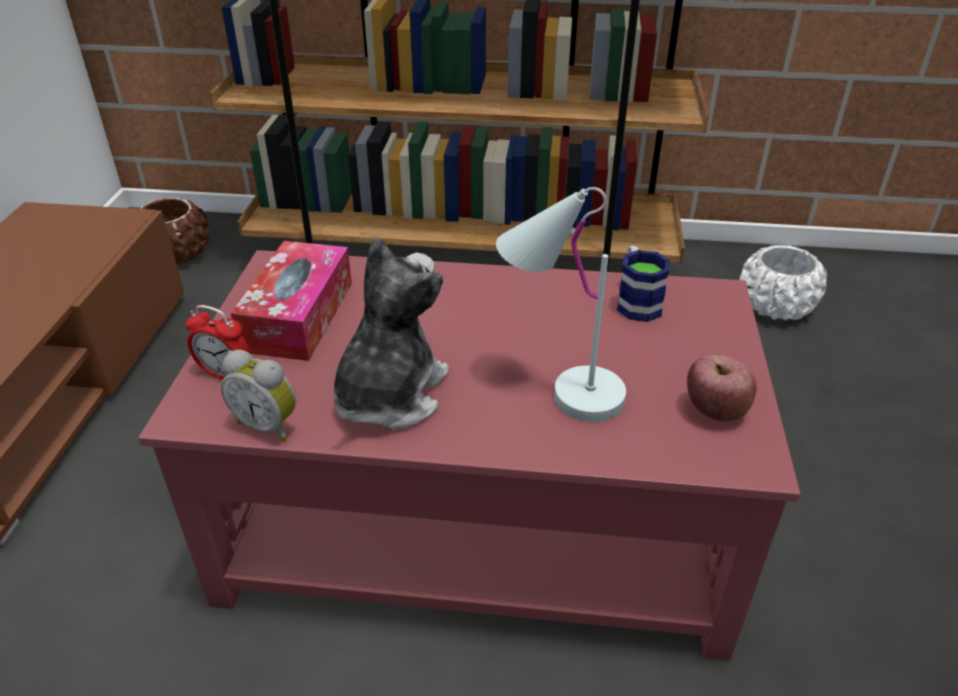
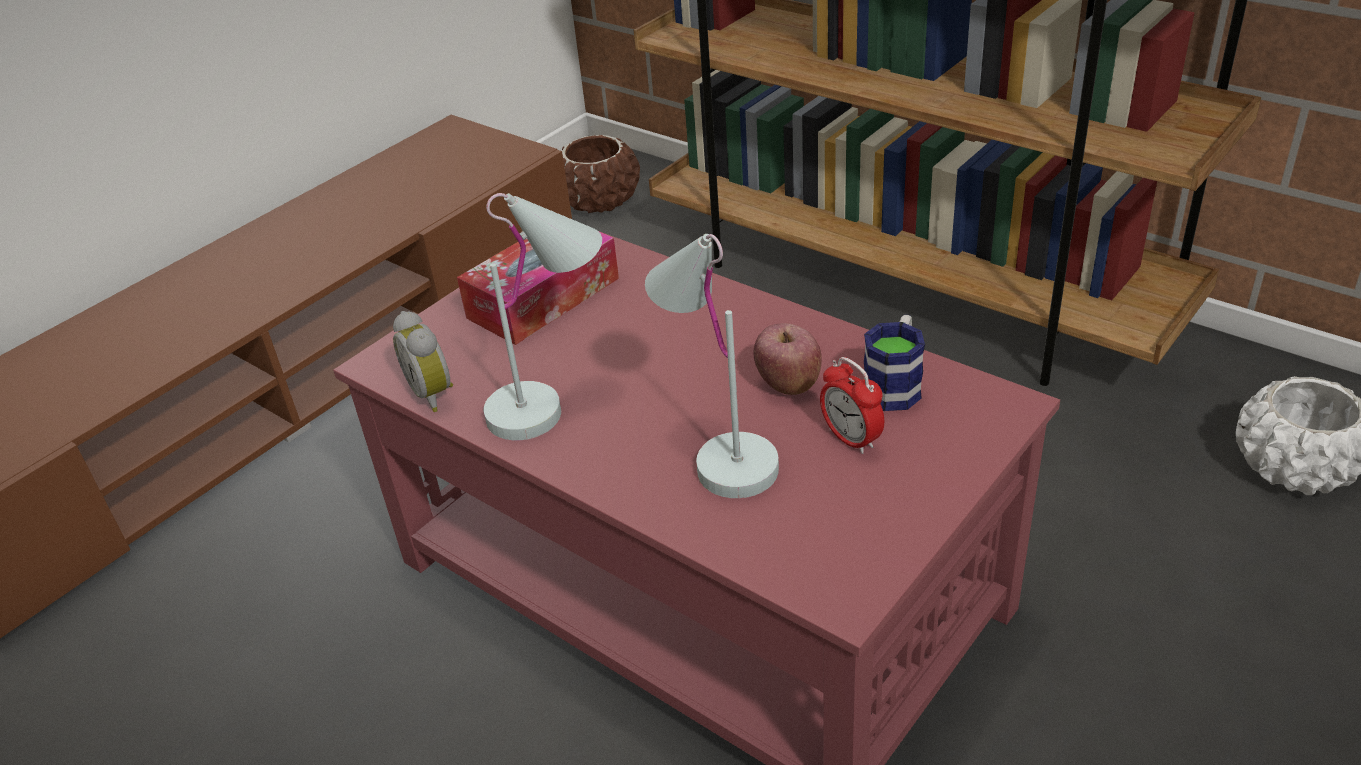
camera: 35 degrees right, 0 degrees up
alarm clock [185,305,250,379] -> alarm clock moved to [820,357,884,454]
plush toy [334,236,449,429] -> white table lamp [483,193,602,440]
apple [687,355,757,422] -> apple moved to [754,323,822,395]

